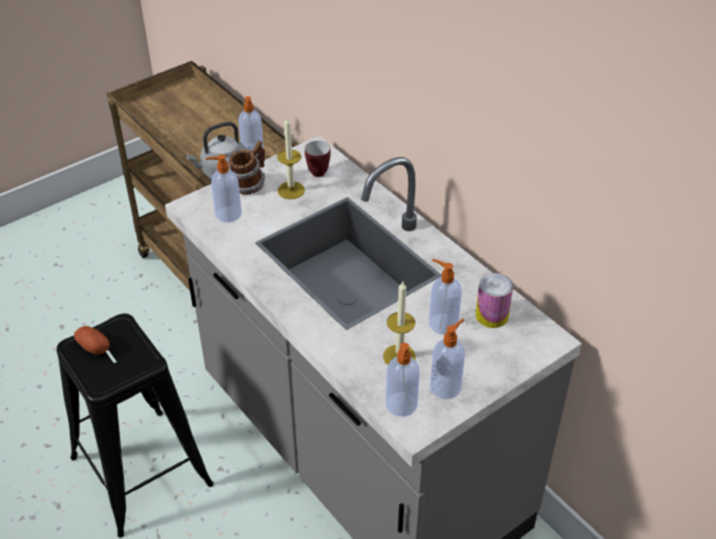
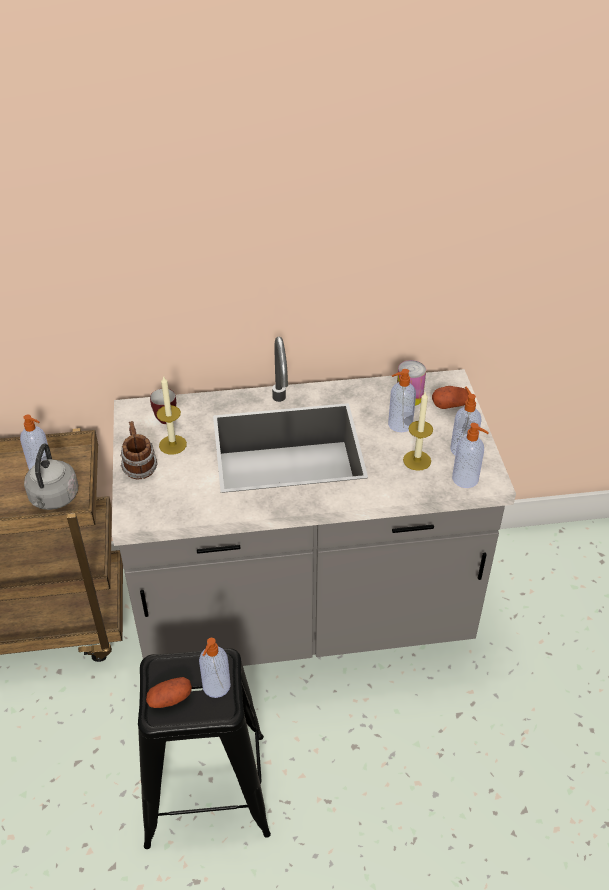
camera: 60 degrees left, 0 degrees up
soap dispenser [205,155,242,223] -> soap dispenser moved to [199,638,231,698]
none -> potato [432,386,468,409]

